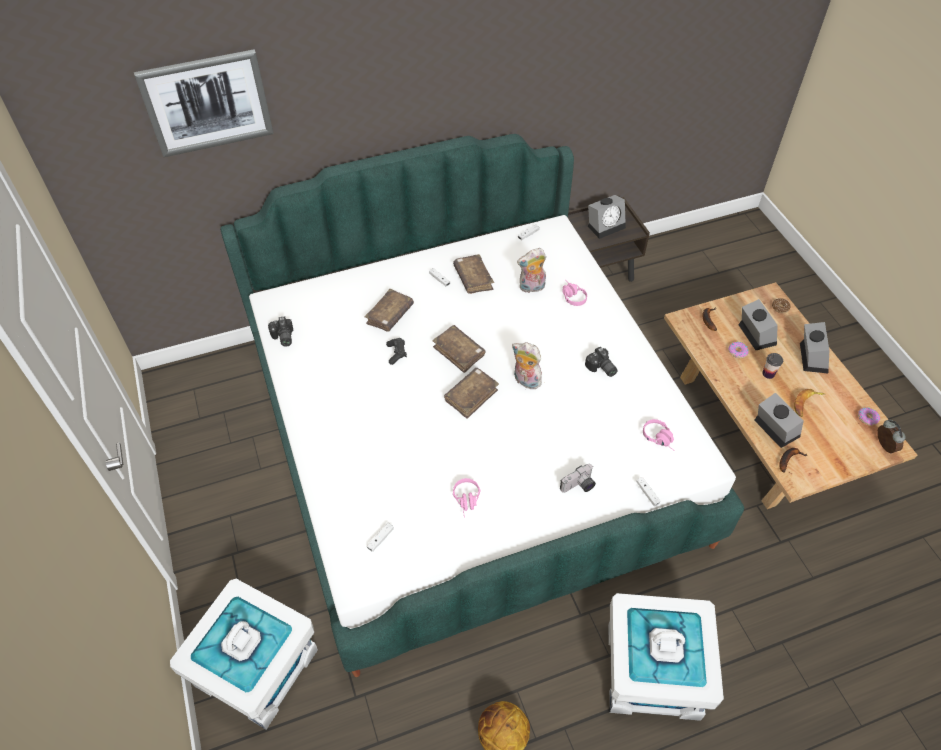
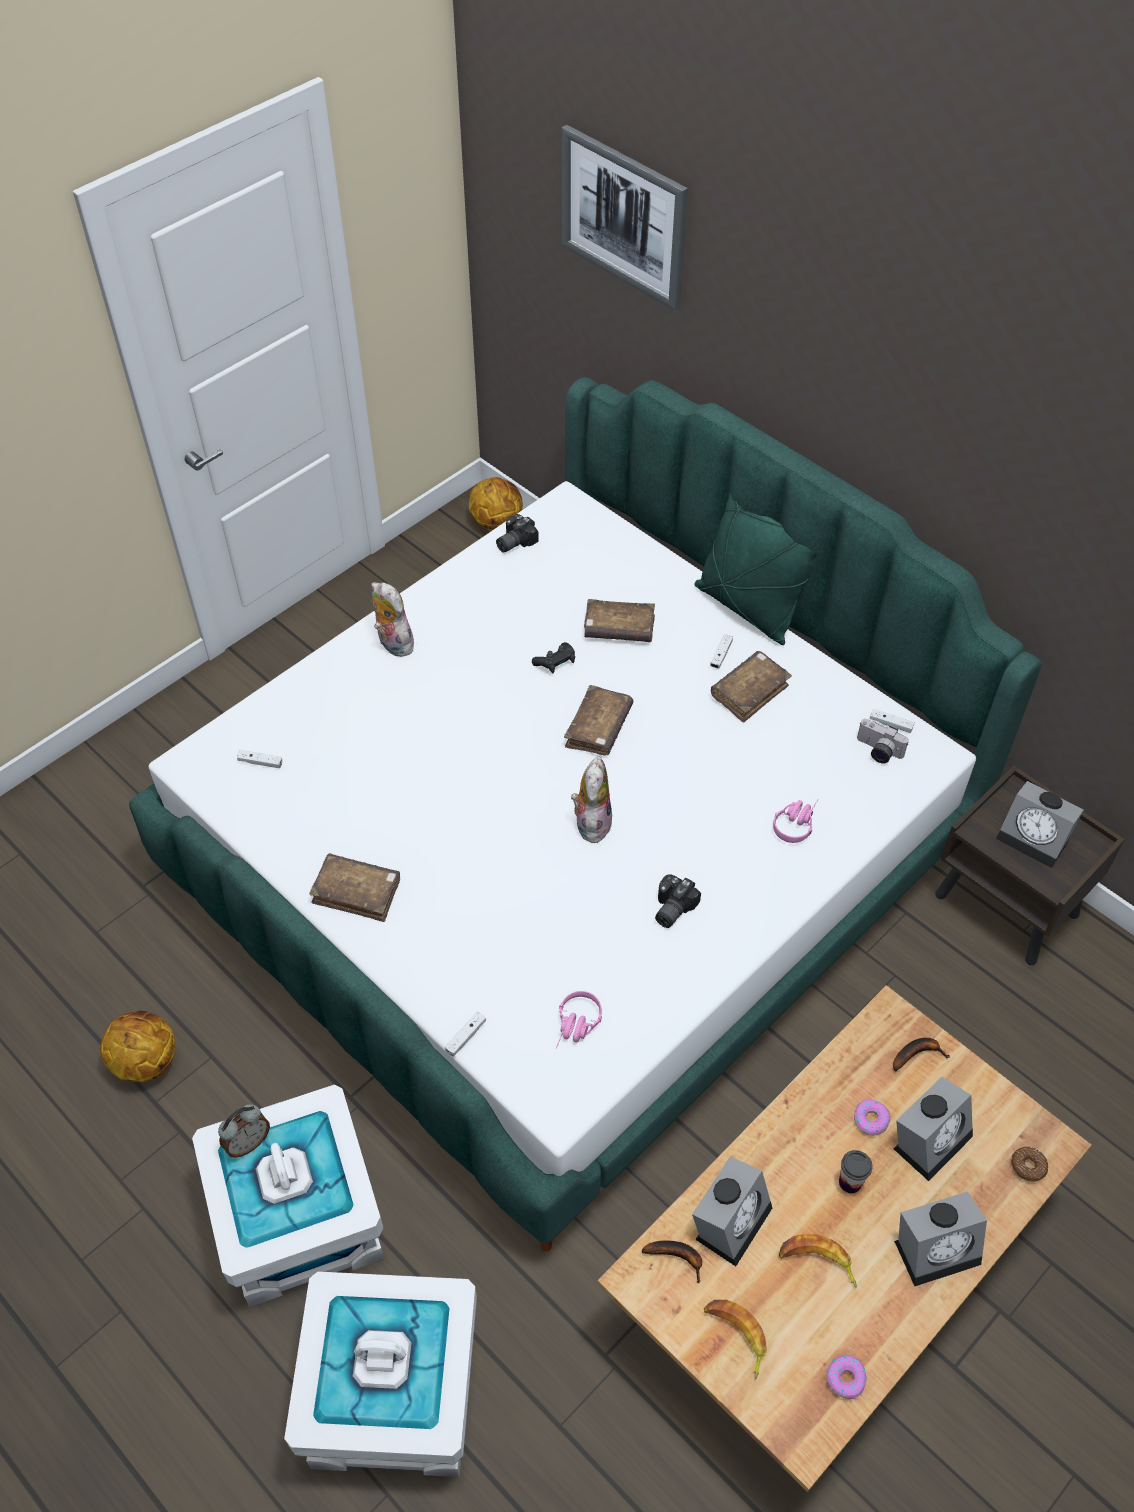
camera: 65 degrees right, 0 degrees up
white storage box [170,579,318,729] -> white storage box moved to [284,1271,477,1477]
brown book [444,368,499,419] -> brown book moved to [309,853,400,922]
pink headphones [453,478,480,518] -> none
plush toy [517,248,546,293] -> plush toy moved to [371,582,417,657]
camera [560,464,596,493] -> camera moved to [857,719,909,764]
alarm clock [877,419,906,454] -> alarm clock moved to [218,1104,270,1158]
none -> basketball [469,477,523,531]
none -> green pillow [694,493,818,645]
none -> banana [704,1300,767,1379]

